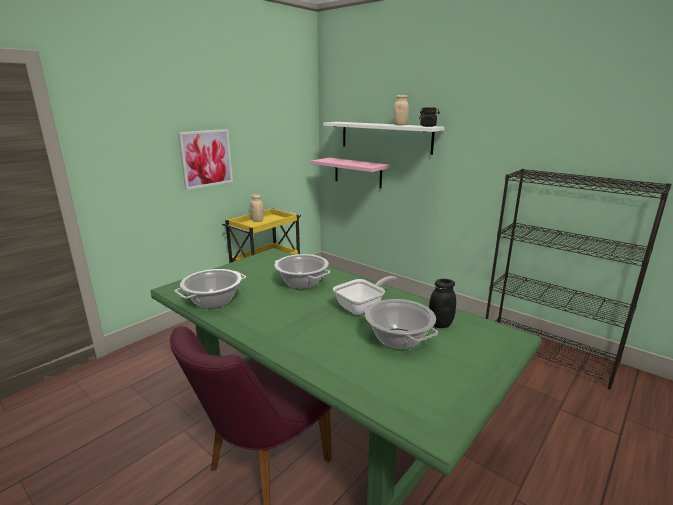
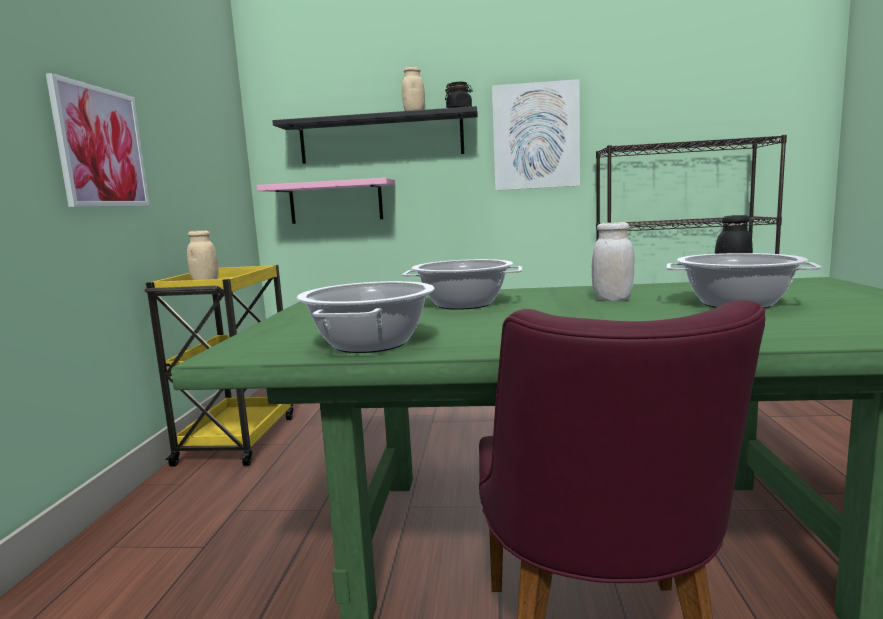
camera: 35 degrees left, 10 degrees down
white shelf [323,122,445,155] -> black shelf [272,106,478,164]
frying pan [333,276,396,315] -> white jar [592,222,635,301]
none -> picture [492,79,580,190]

